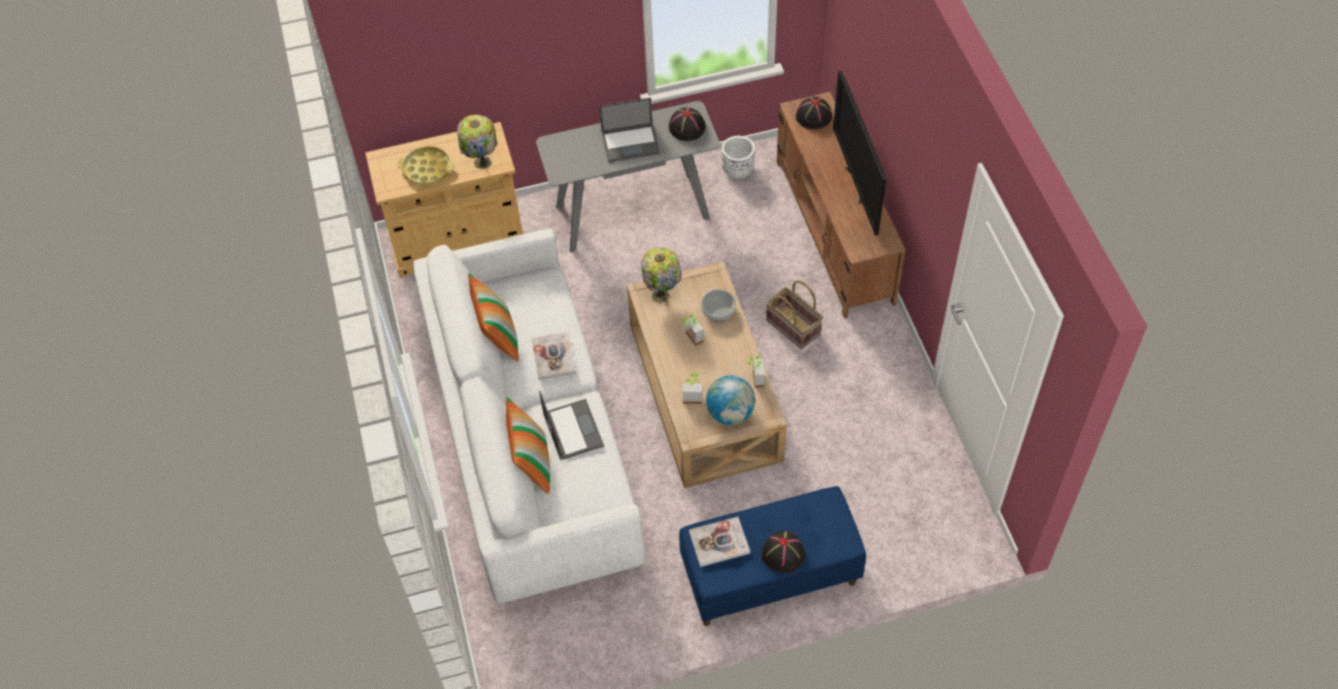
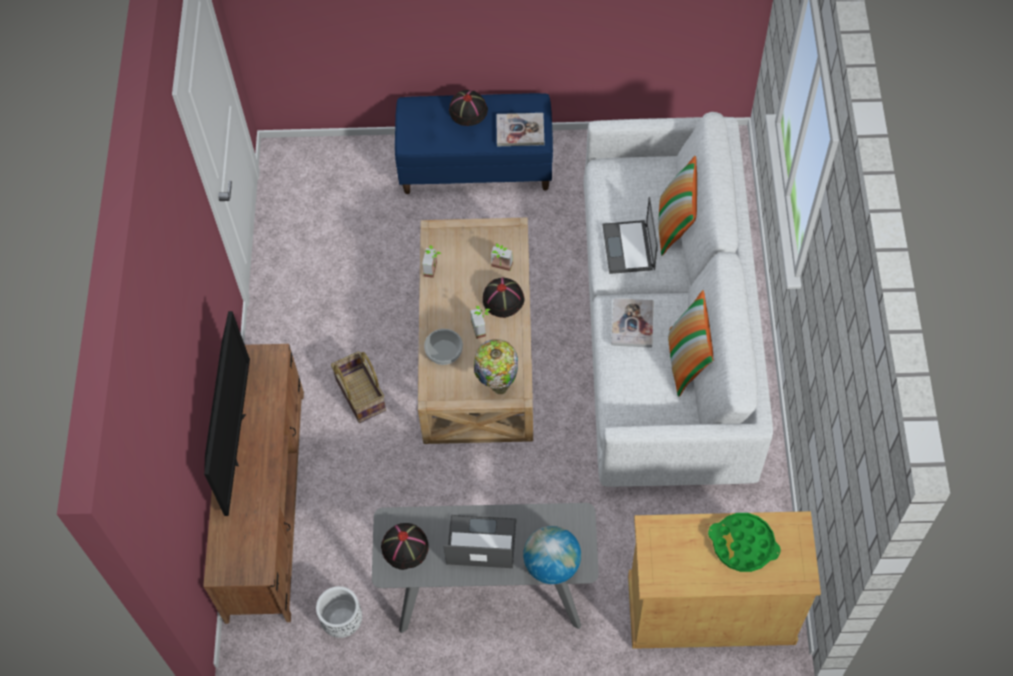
camera: 165 degrees left, 5 degrees up
yellow tray [398,146,455,185] -> green tray [708,513,781,572]
table lamp [457,115,497,169] -> none
globe [706,376,755,425] -> globe moved to [523,526,581,584]
black hat [796,97,832,129] -> black hat moved to [483,278,525,318]

